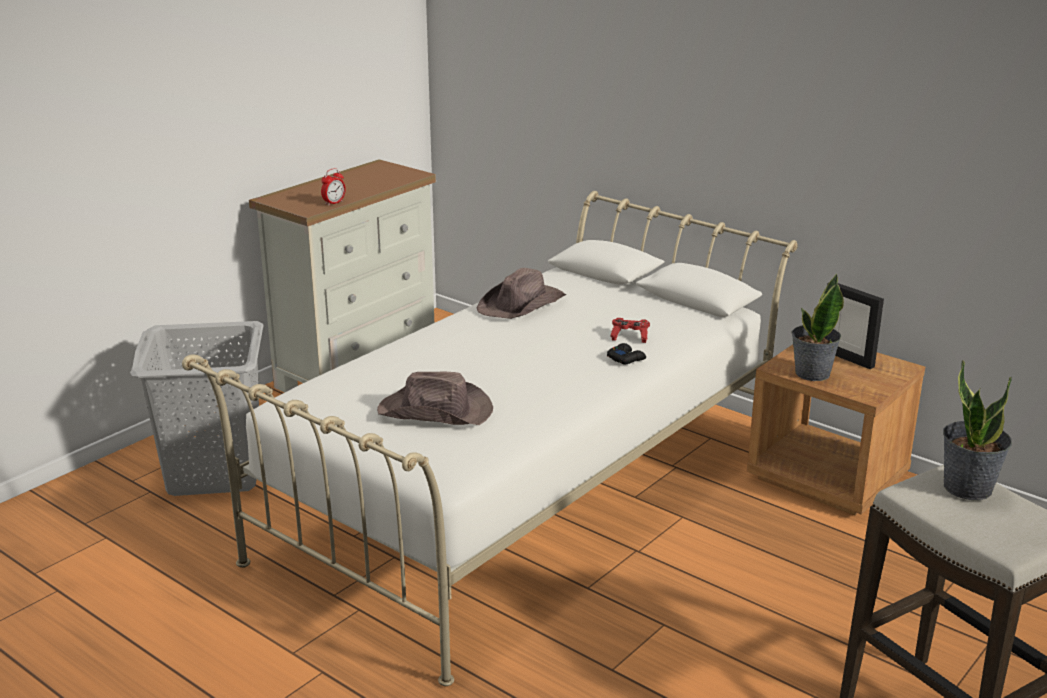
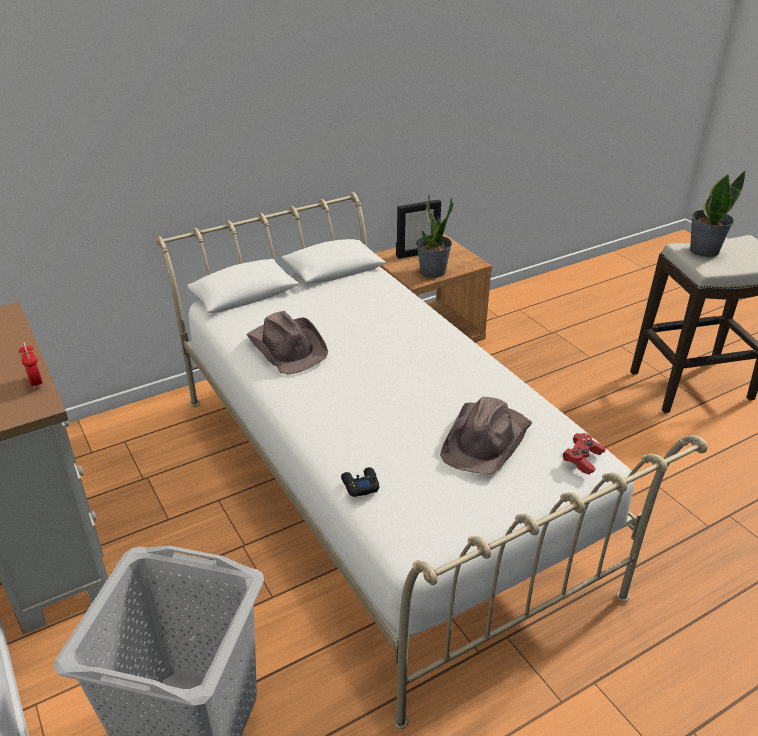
camera: 70 degrees left, 10 degrees up
black game controller [607,343,646,364] -> black game controller moved to [341,467,379,497]
red game controller [610,318,650,343] -> red game controller moved to [563,433,606,475]

